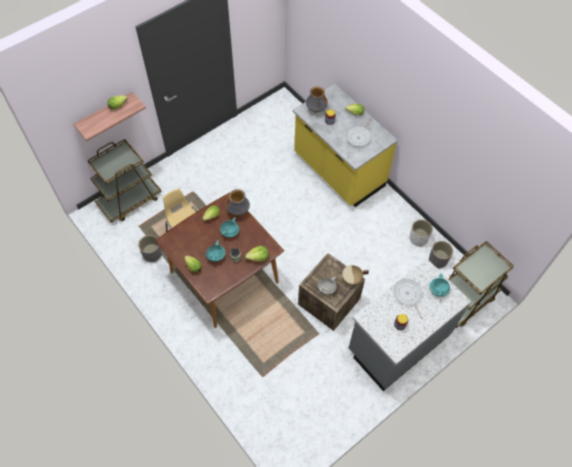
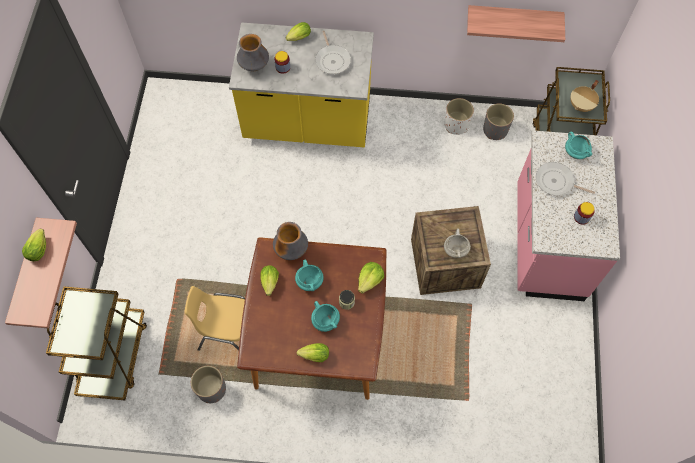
camera: 45 degrees left, 5 degrees up
beige cooking pot [340,265,369,285] -> beige cooking pot moved to [571,80,599,112]
grey counter [349,259,471,391] -> pink counter [517,130,620,301]
none -> shelf [467,5,565,42]

